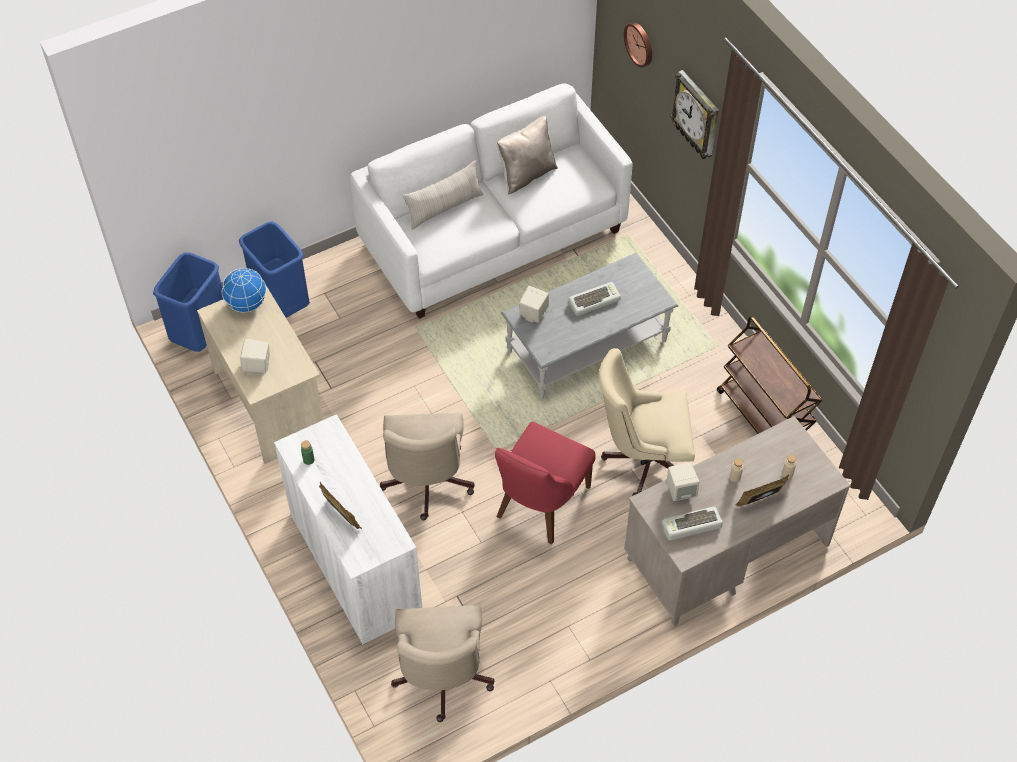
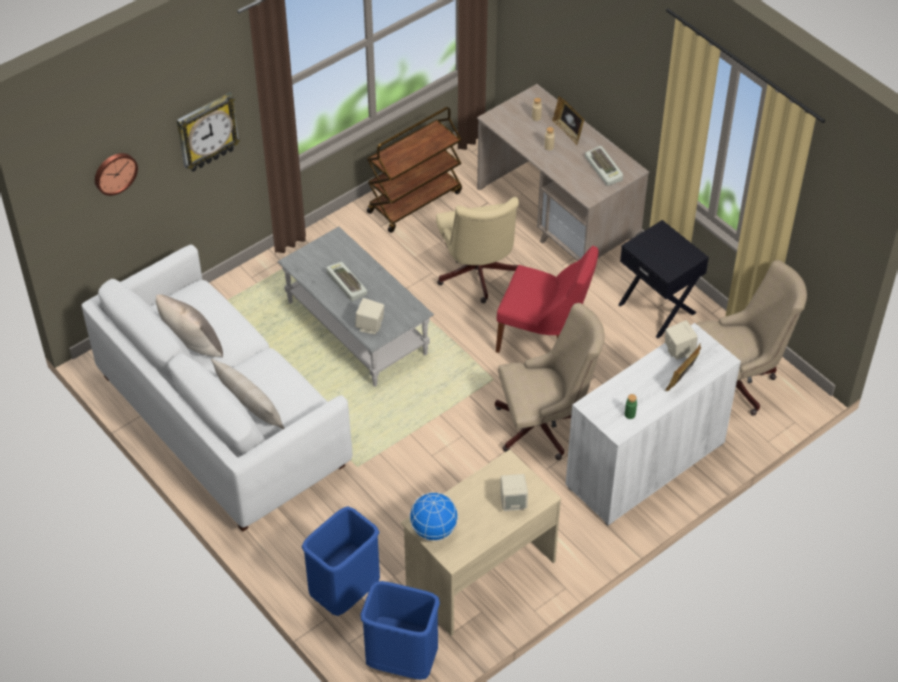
camera: 100 degrees left, 5 degrees down
beige speaker [667,463,699,501] -> beige speaker moved to [665,320,698,360]
none -> black nightstand [618,220,709,338]

